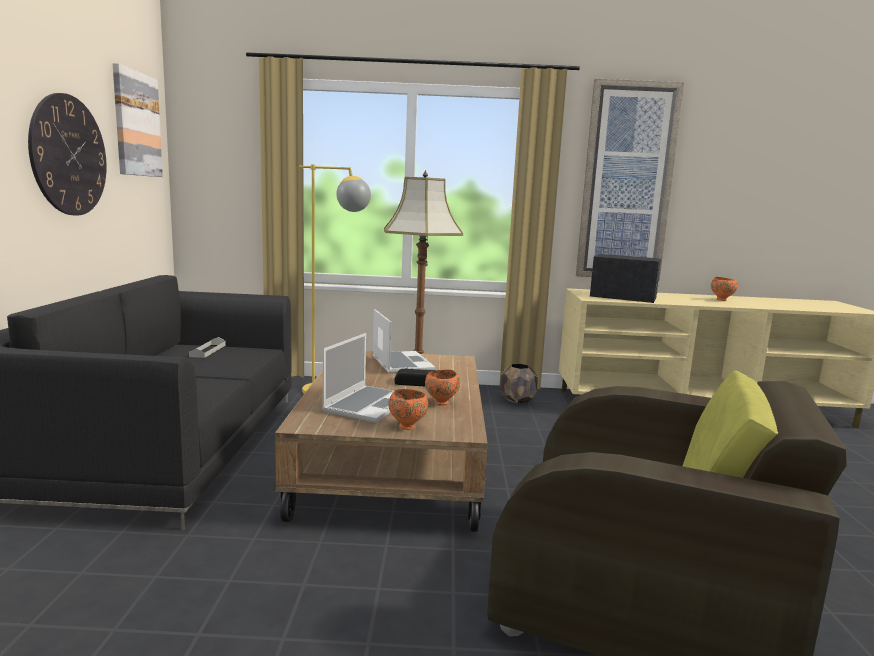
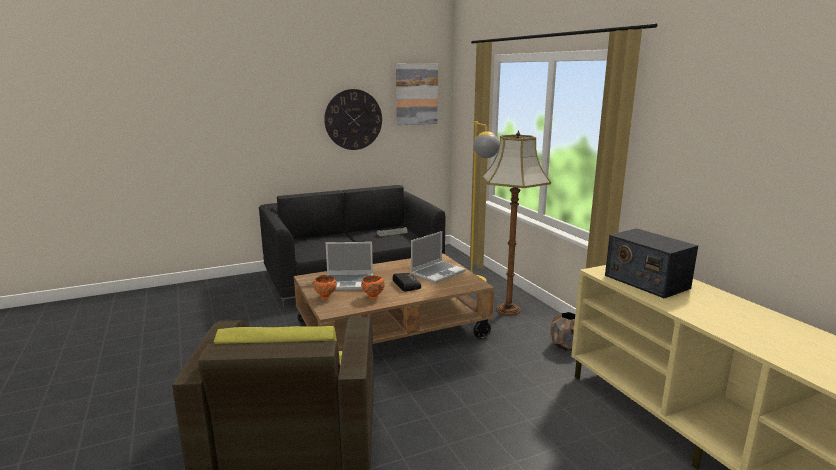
camera: 65 degrees right, 5 degrees up
picture [576,79,684,280] -> none
radio [590,254,661,303] -> radio turned 150 degrees clockwise [605,228,698,299]
orange bowl [711,277,738,301] -> none

